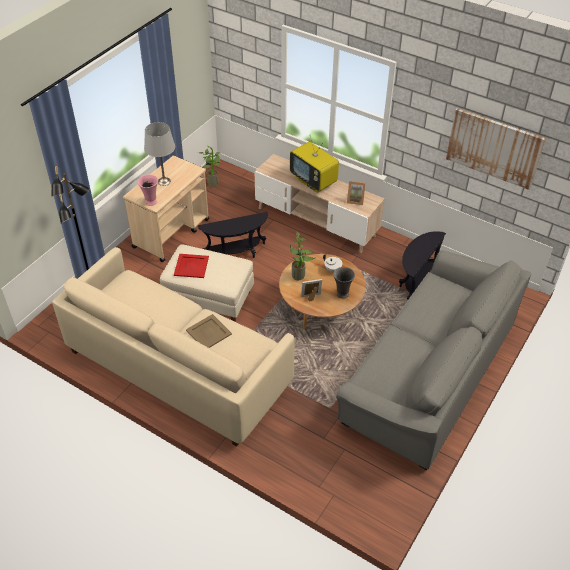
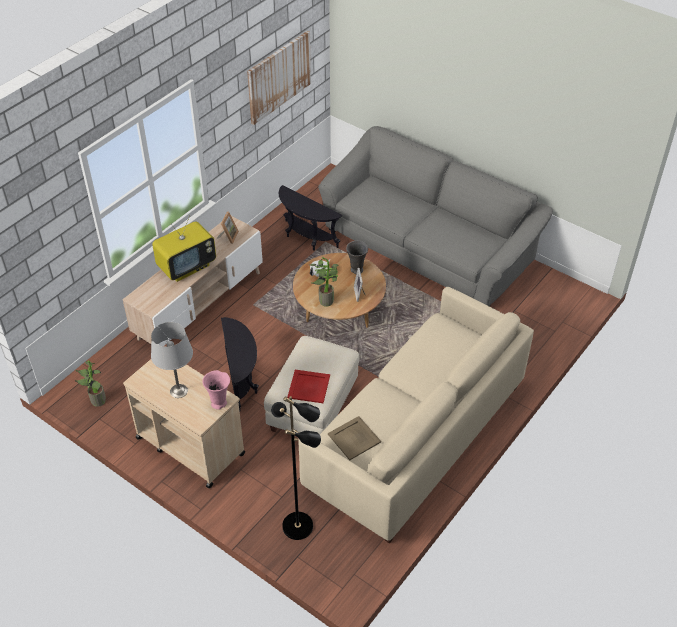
camera: 85 degrees left, 0 degrees up
beige tray [186,314,232,348] -> beige tray moved to [328,416,381,460]

